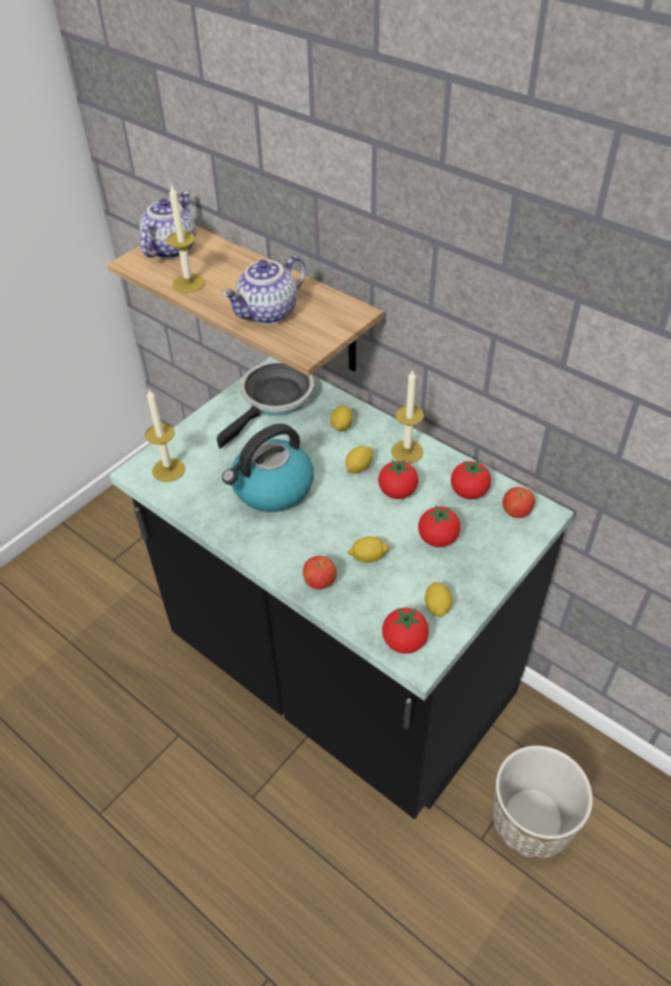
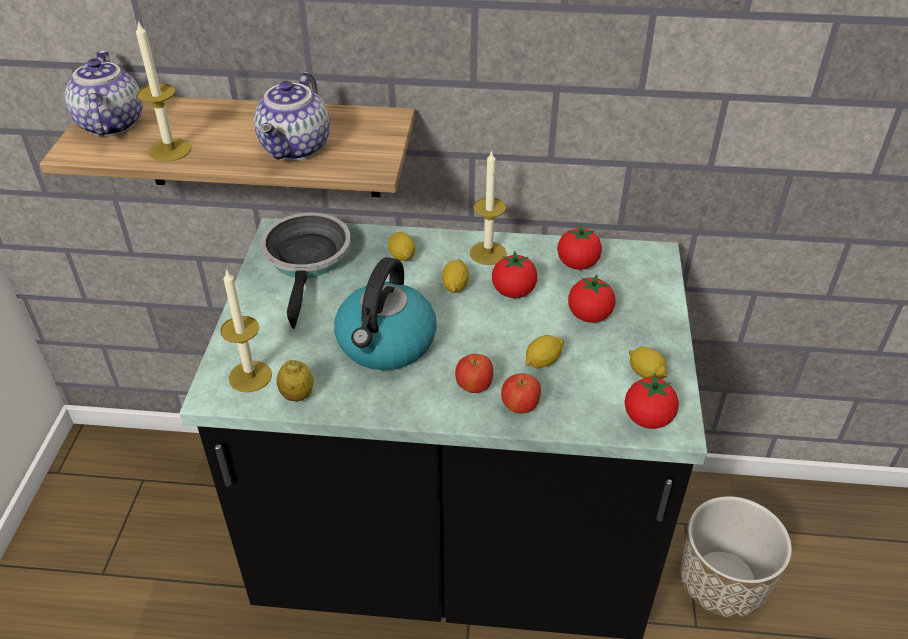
camera: 35 degrees left, 5 degrees down
apple [502,487,535,518] -> apple moved to [455,354,493,393]
none -> lemon [276,360,314,402]

